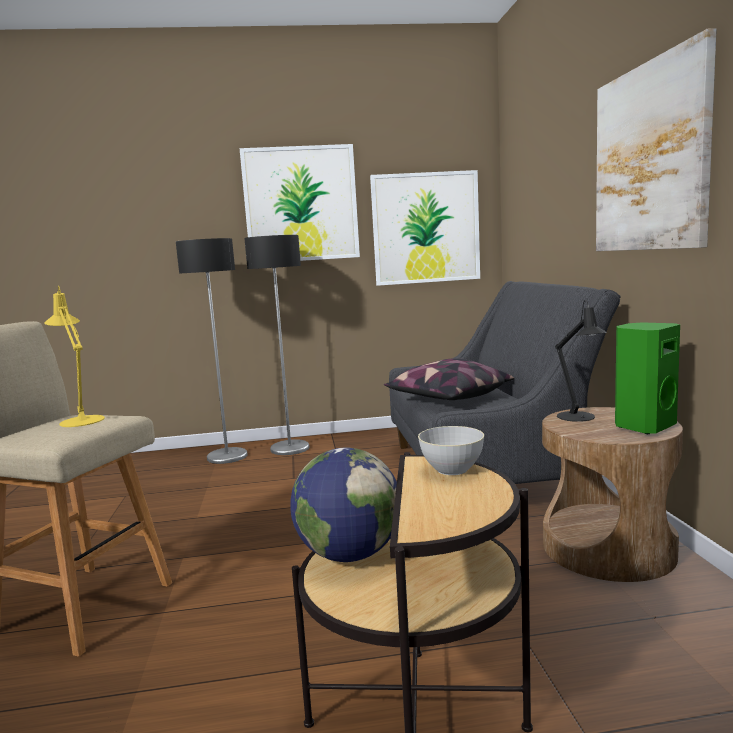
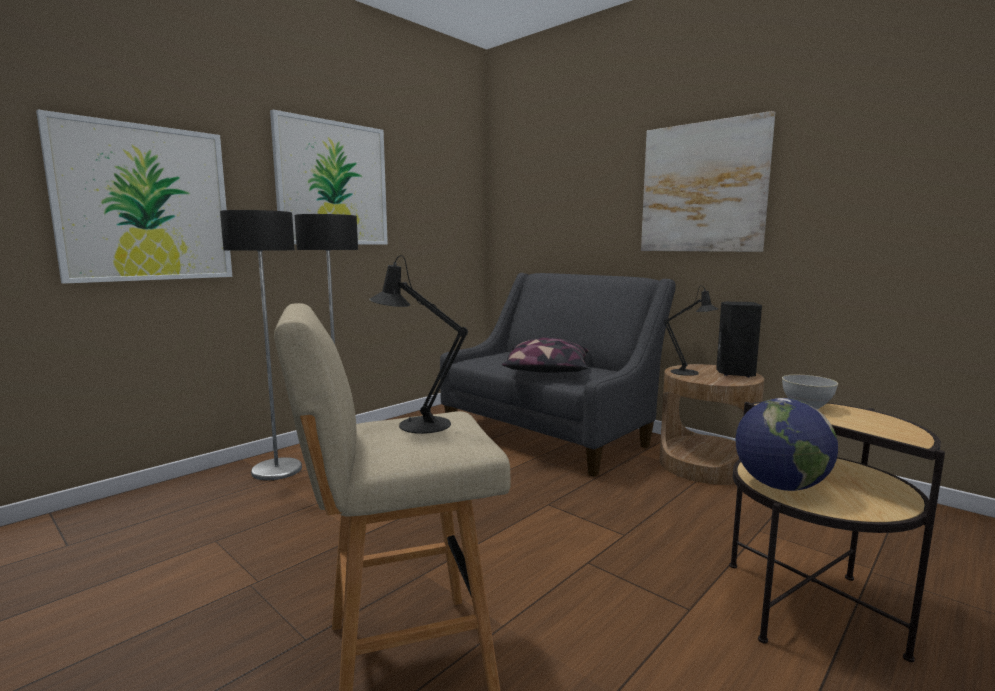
camera: 40 degrees left, 0 degrees up
yellow table lamp [44,286,105,427] -> black table lamp [369,255,468,434]
picture [370,170,480,286] -> picture moved to [36,110,232,284]
green speaker [615,322,680,434] -> black speaker [716,302,762,377]

